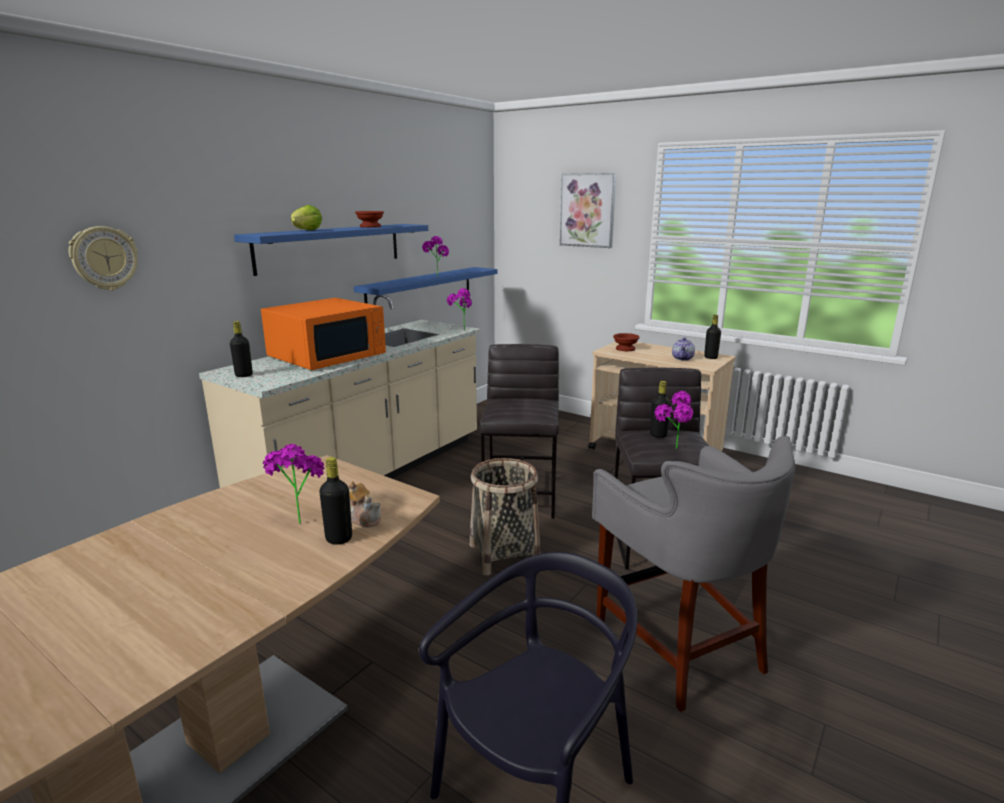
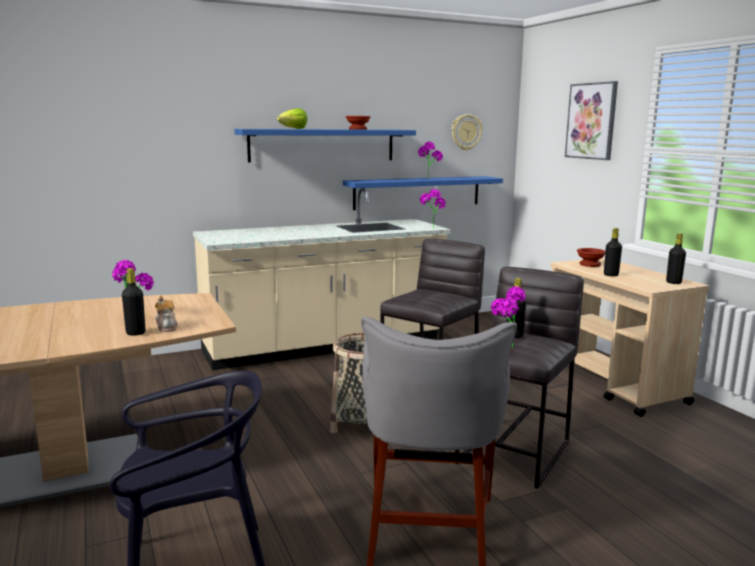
camera: 30 degrees right, 5 degrees down
wall clock [69,226,138,290] -> wall clock moved to [452,114,482,151]
black bottle [230,321,253,377] -> black bottle moved to [604,228,622,276]
orange microwave [261,298,386,370] -> none
teapot [672,337,695,361] -> none

